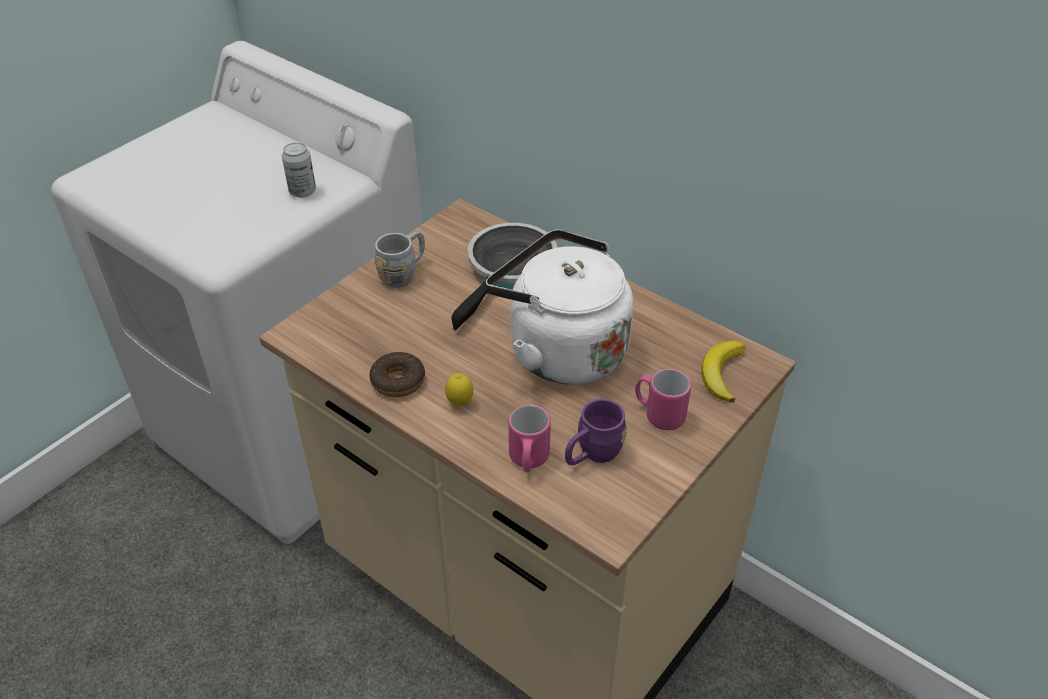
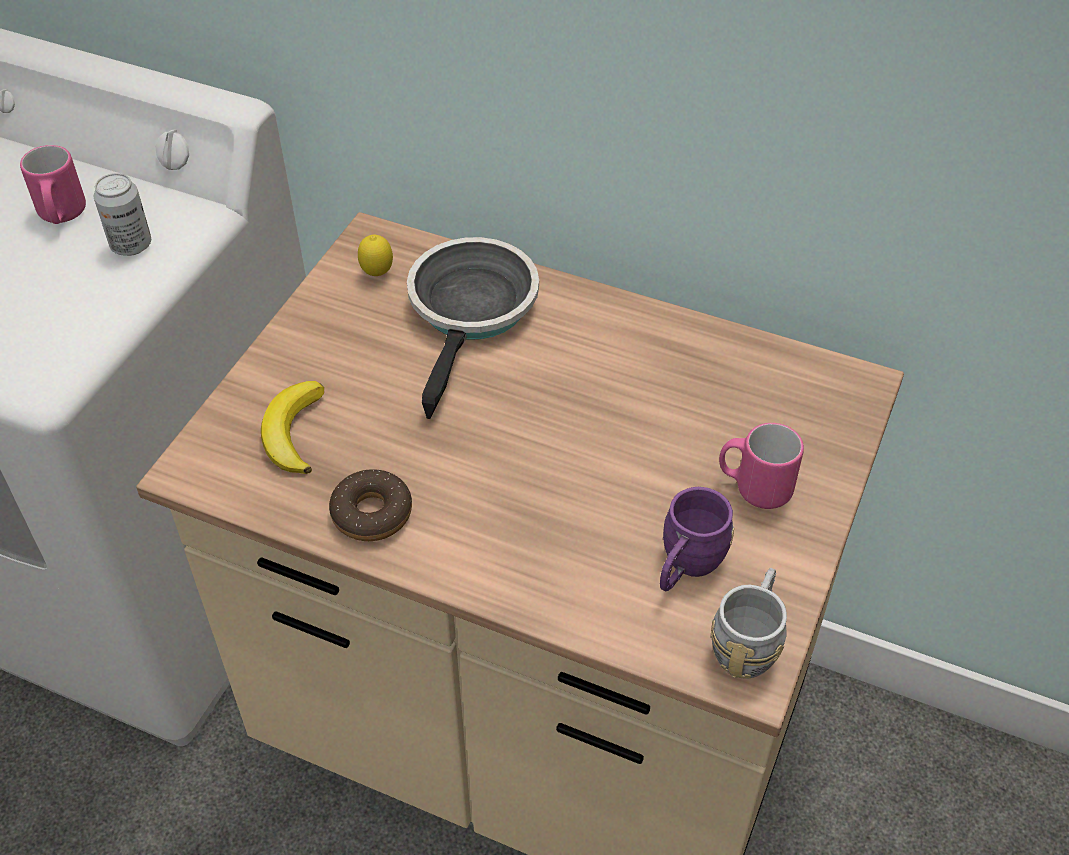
camera: 15 degrees left, 5 degrees up
grey mug [374,231,425,288] -> grey mug moved to [711,568,787,679]
lemon [445,373,473,406] -> lemon moved to [358,235,393,276]
white kettle [486,229,633,385] -> none
pink mug [508,405,551,472] -> pink mug moved to [20,145,86,224]
banana [701,341,746,403] -> banana moved to [261,381,324,474]

